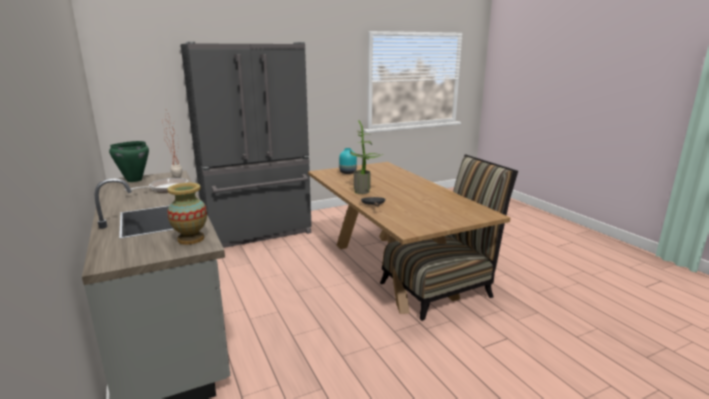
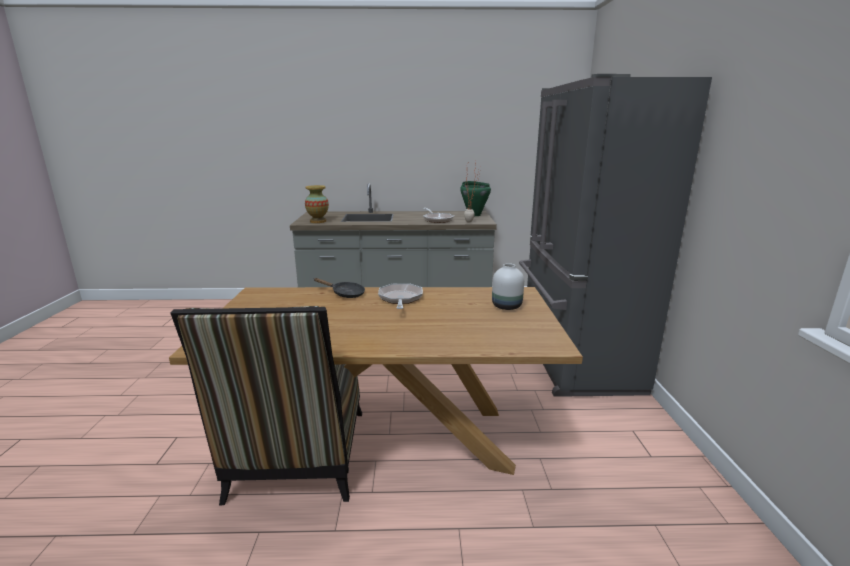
camera: 115 degrees right, 0 degrees up
turquoise vase [339,148,357,174] -> white vase [492,263,524,310]
potted plant [350,120,384,194] -> frying pan [378,283,423,309]

